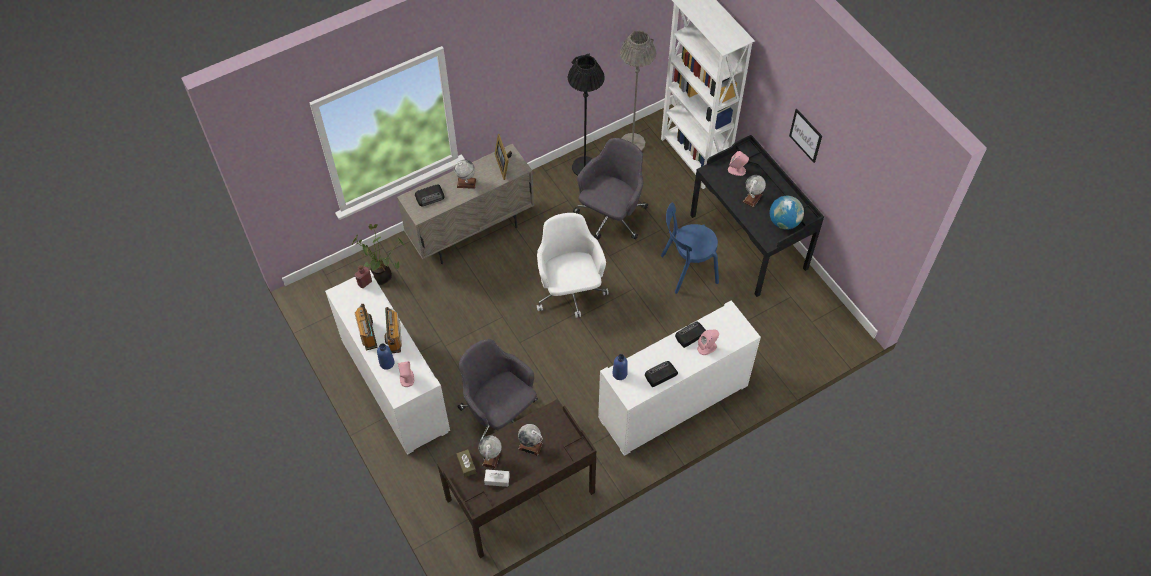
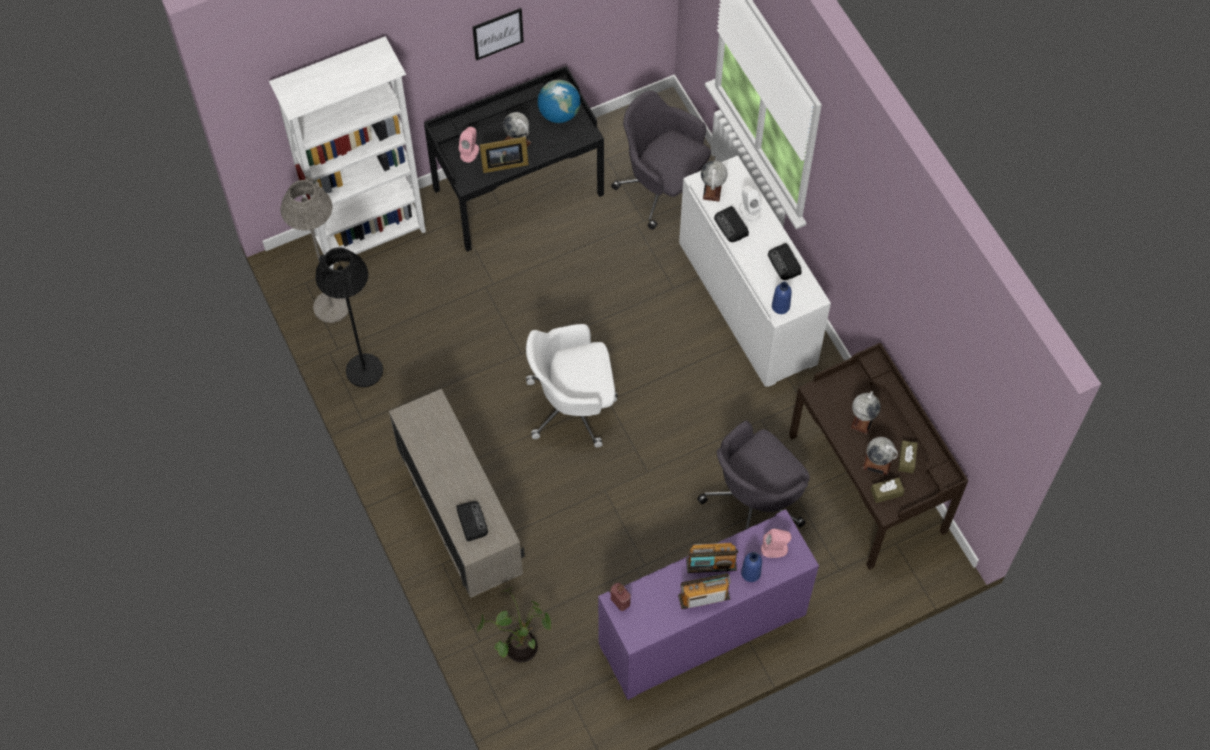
camera: 85 degrees left, 5 degrees up
white cabinet [325,270,450,455] -> purple cabinet [598,509,819,700]
globe [453,160,476,189] -> globe moved to [701,160,728,201]
white tissue box [484,469,510,487] -> brown tissue box [898,440,918,473]
picture frame [495,134,512,180] -> picture frame moved to [480,136,529,173]
grey office chair [573,138,648,240] -> grey office chair moved to [611,90,711,230]
blue chair [661,203,719,294] -> none
pink speaker [697,329,719,355] -> white speaker [739,186,762,222]

